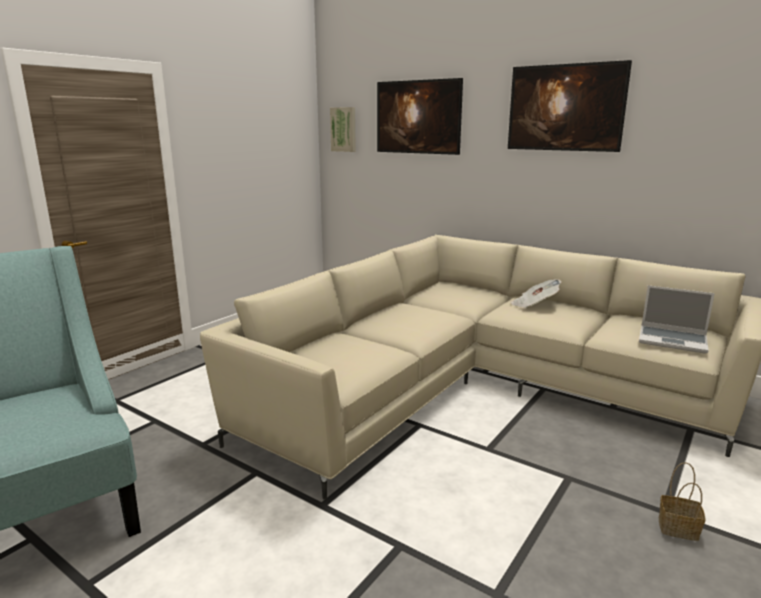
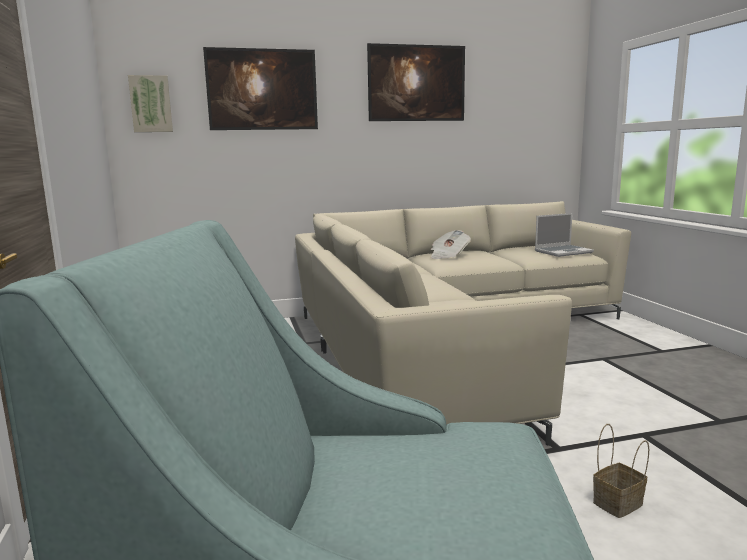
camera: 50 degrees left, 5 degrees down
basket [659,462,705,541] -> basket moved to [593,424,649,518]

